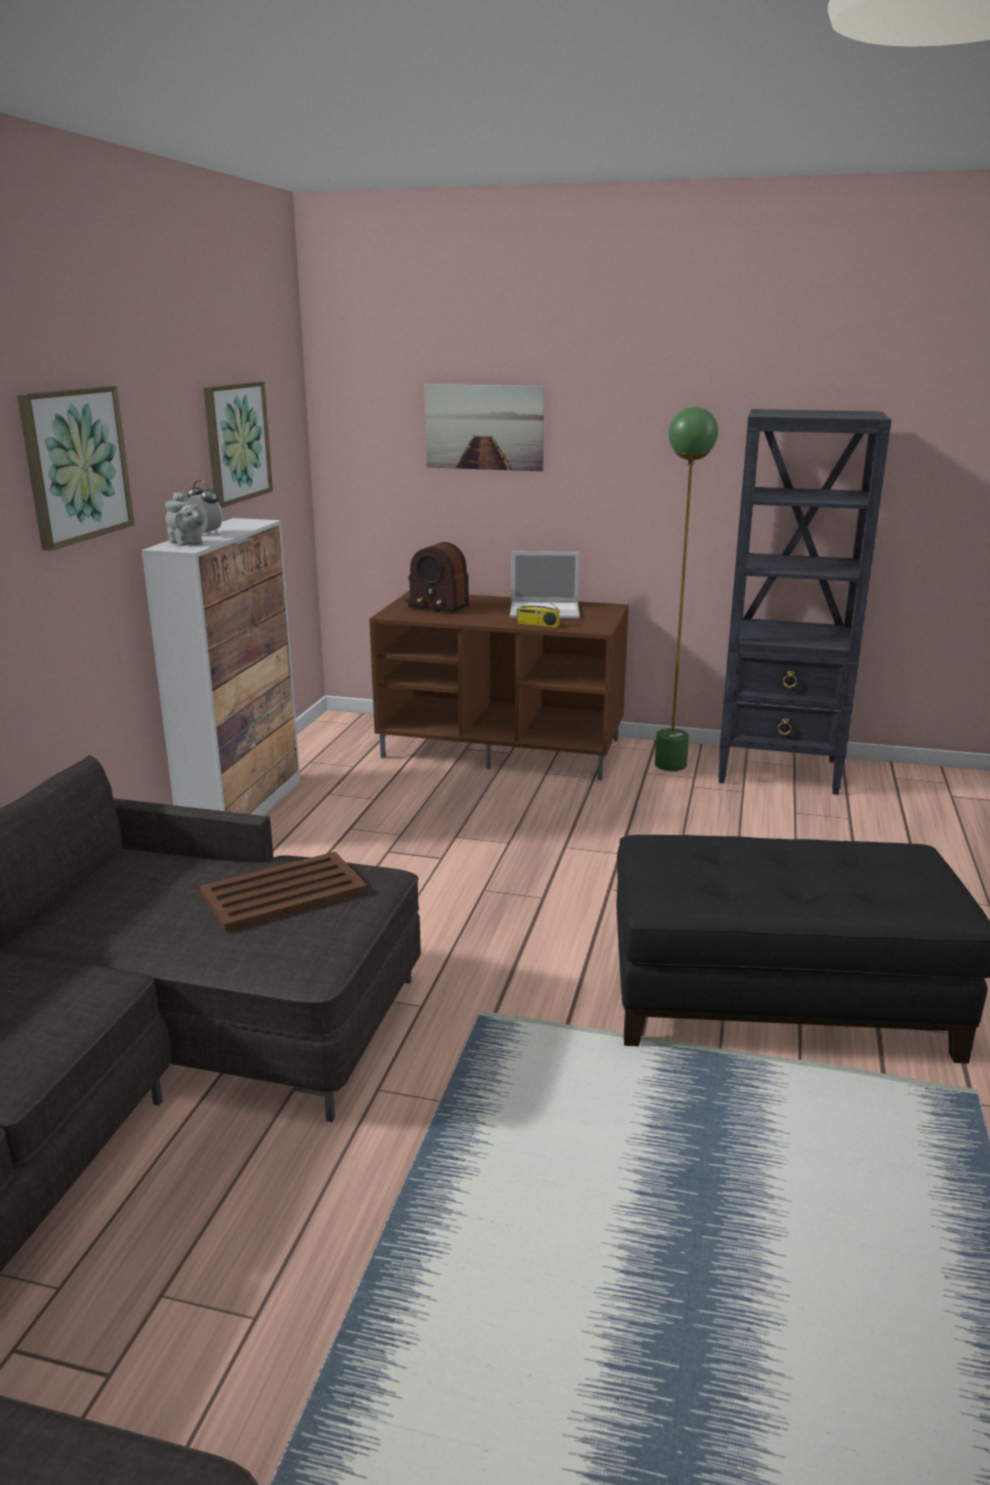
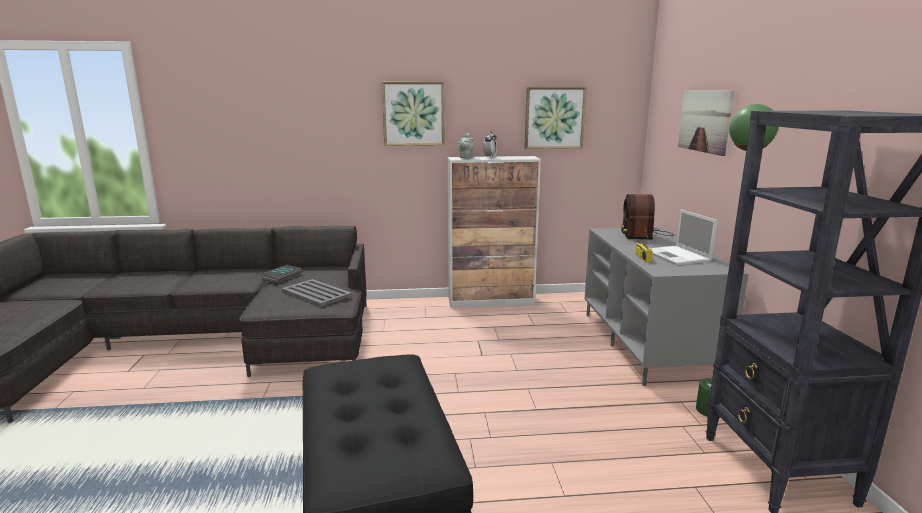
camera: 70 degrees right, 5 degrees down
brown tray [199,852,368,932] -> grey tray [282,279,352,307]
brown tv stand [369,591,629,781] -> grey tv stand [585,227,748,386]
none -> book [261,265,302,283]

